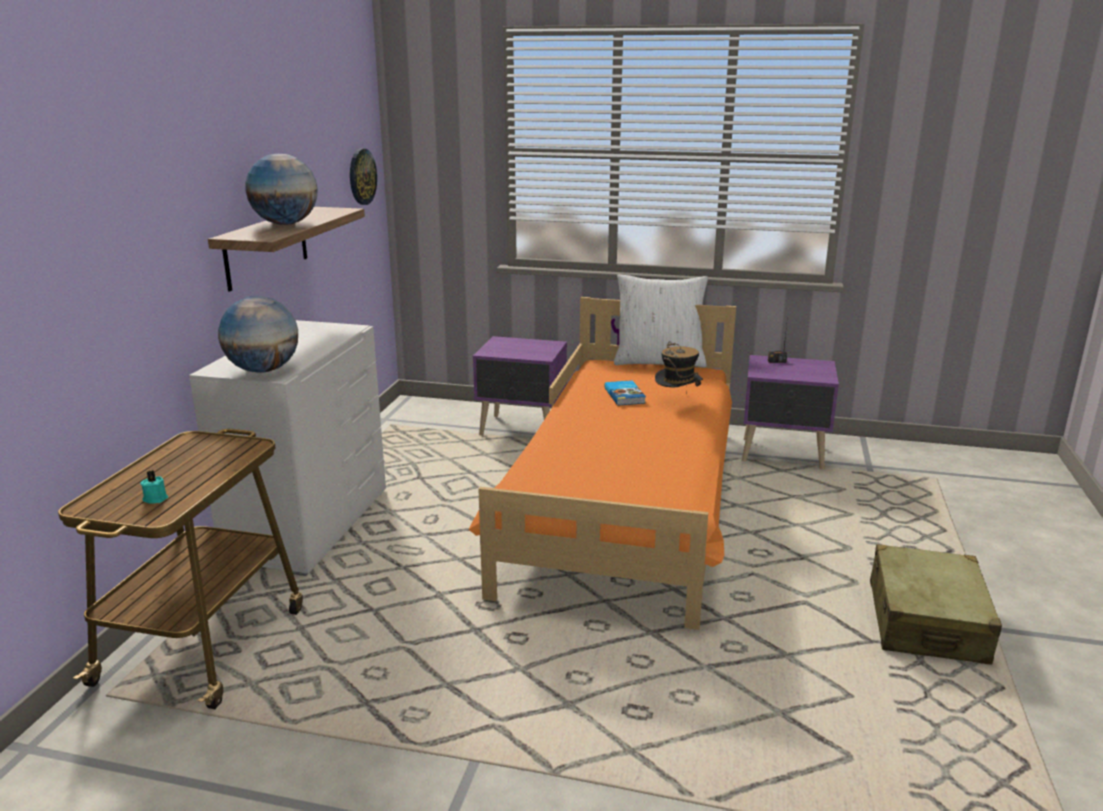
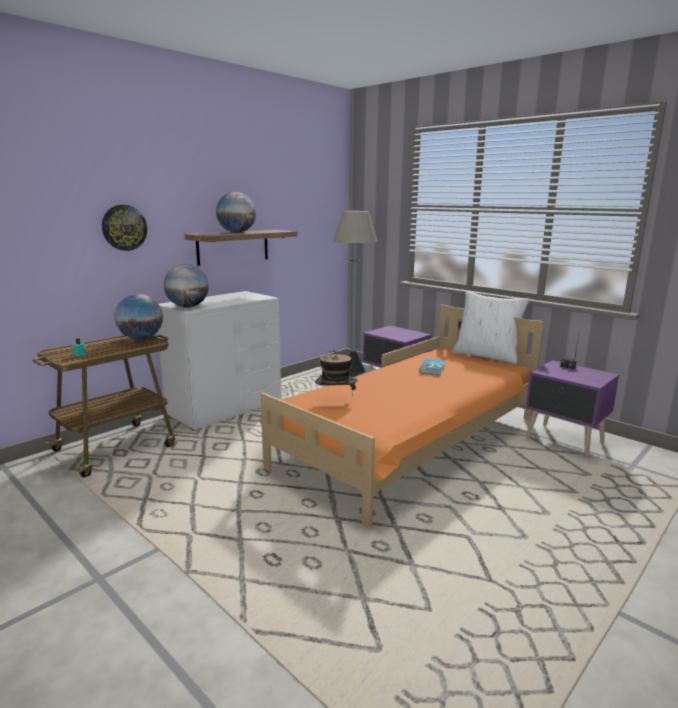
camera: 30 degrees right, 5 degrees down
wall clock [350,148,377,205] -> wall clock moved to [102,205,147,251]
hat [655,341,703,395] -> hat moved to [315,349,357,397]
beige suitcase [870,544,1002,665] -> none
none -> globe [114,294,163,340]
none -> grey floor lamp [333,211,378,378]

